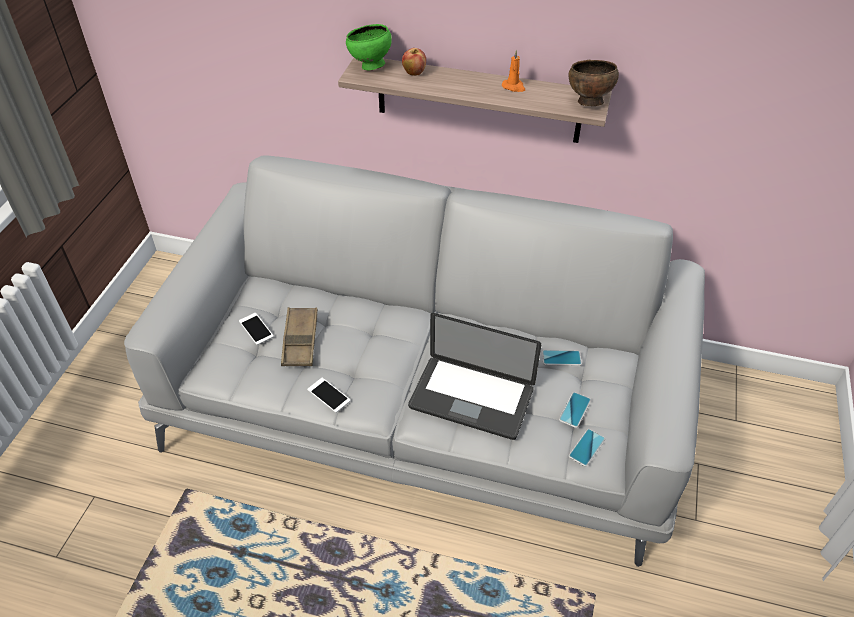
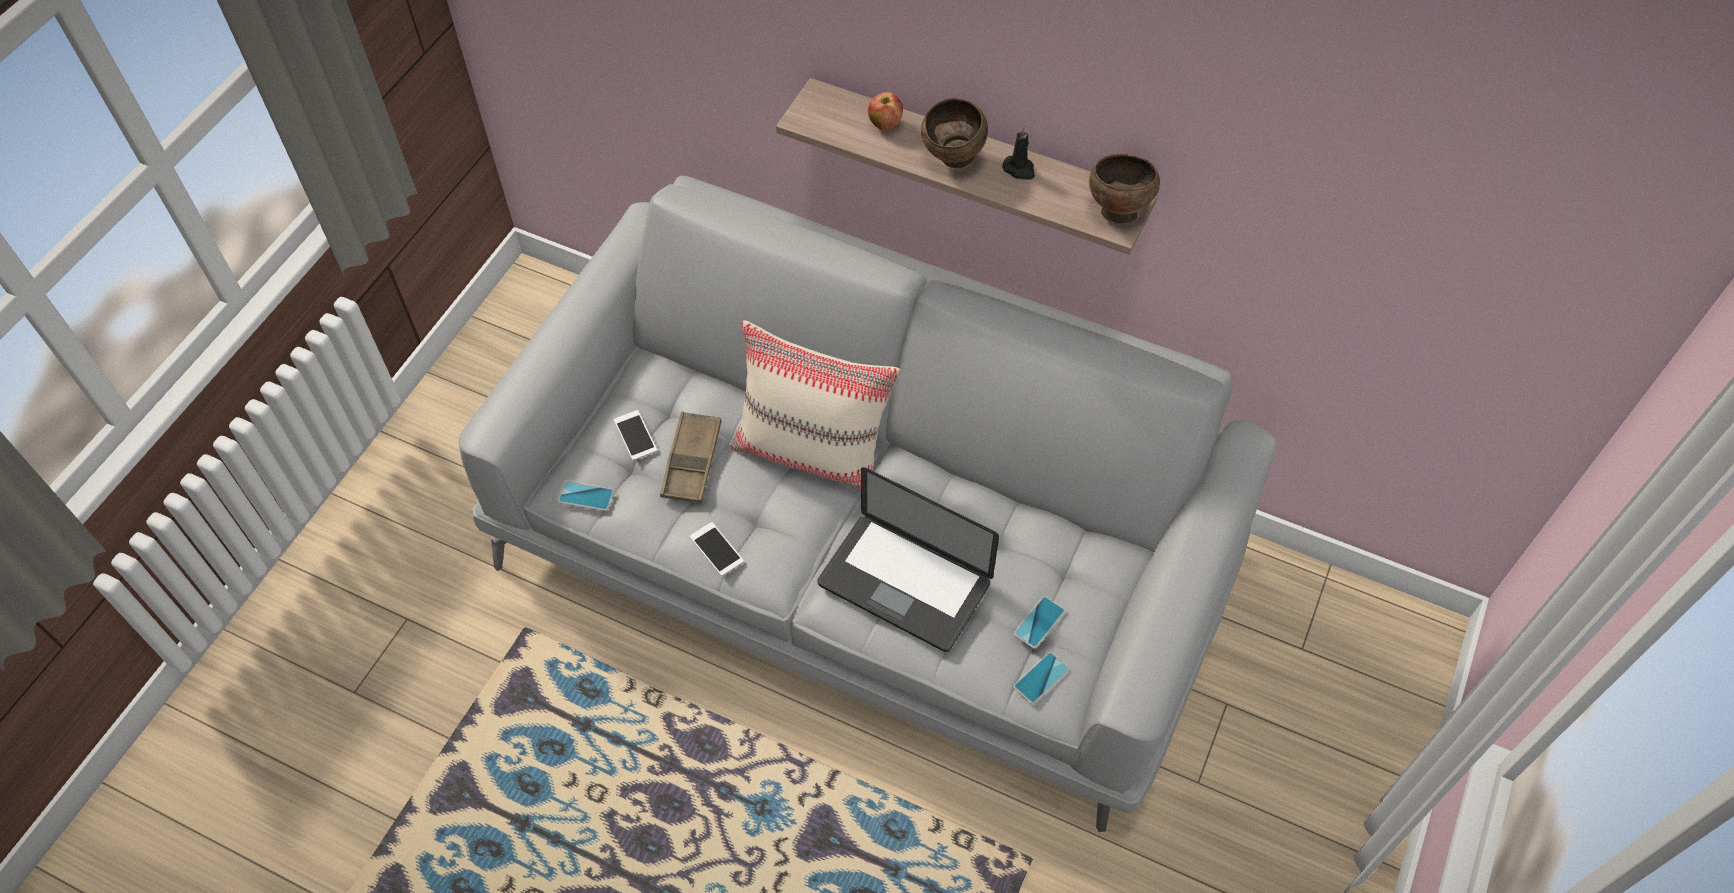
camera: 10 degrees right, 10 degrees up
green bowl [346,24,392,70] -> none
orange candle [502,49,525,92] -> black candle [1002,126,1035,180]
phone [542,350,582,366] -> phone moved to [558,481,614,511]
none -> beige pillow [731,320,900,492]
none -> brown bowl [921,98,988,168]

